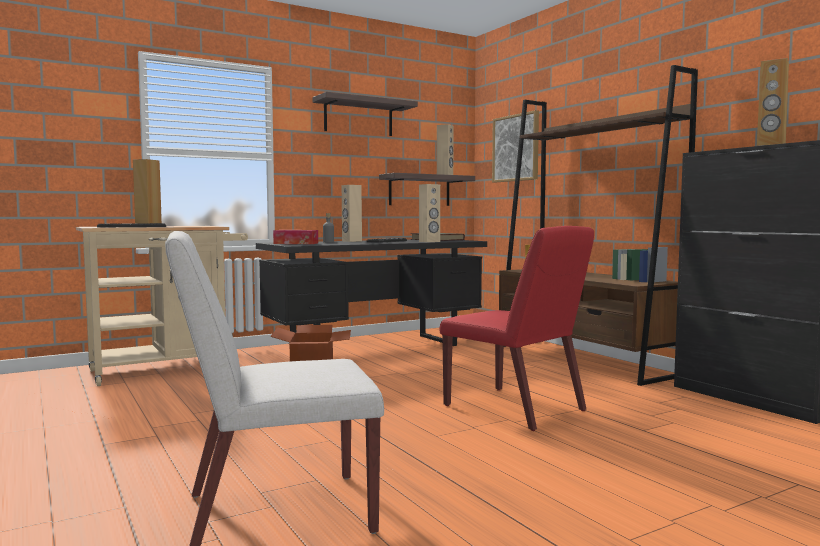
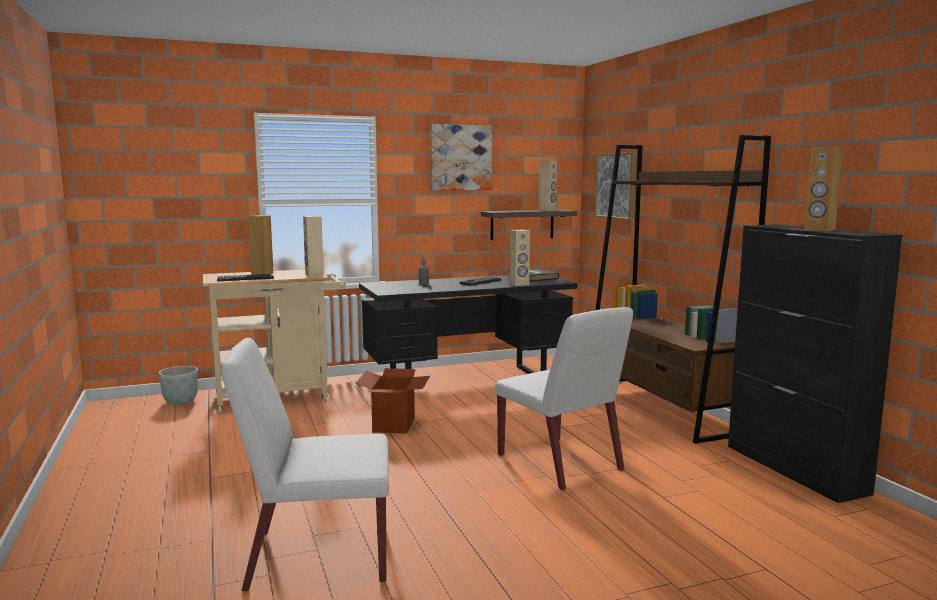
camera: 10 degrees right, 5 degrees up
tissue box [273,230,318,244] -> none
shelf [313,92,418,136] -> picture [430,124,492,190]
beige speaker [342,185,362,242] -> beige speaker moved to [303,216,324,277]
red chair [440,226,594,431] -> white chair [495,307,633,491]
none -> grey planter [159,366,198,404]

